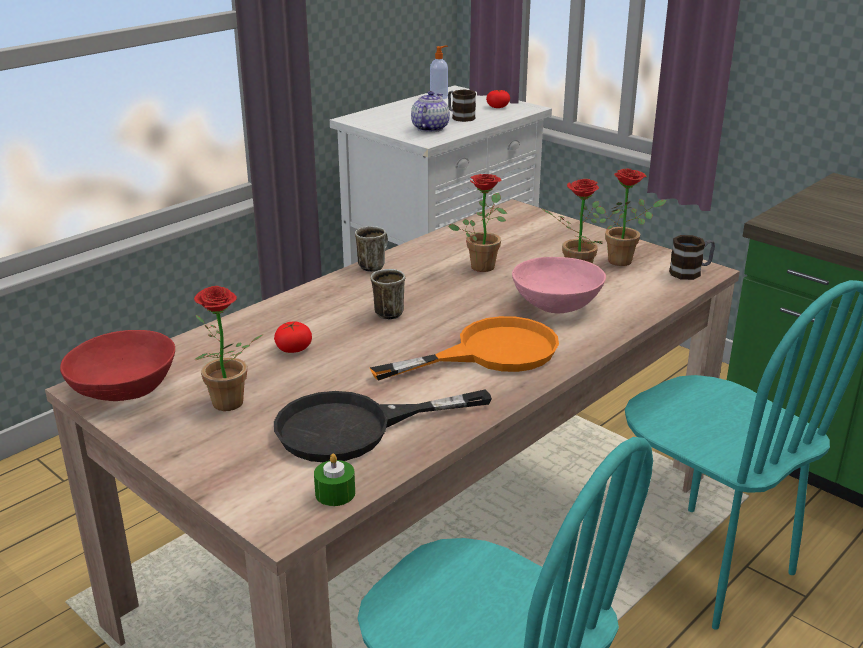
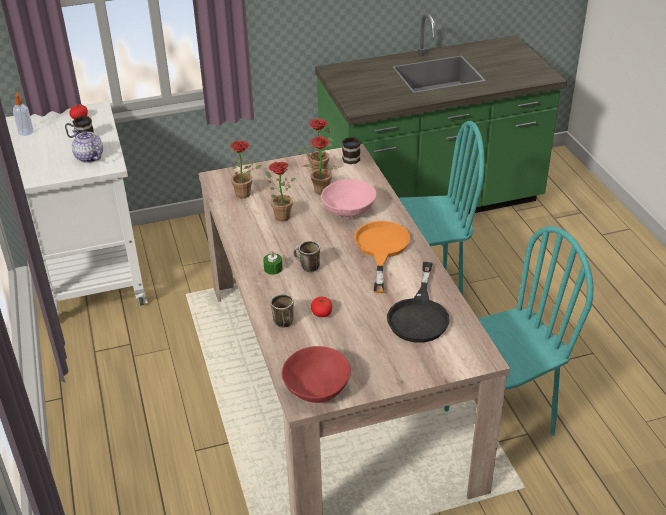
camera: 60 degrees left, 10 degrees up
potted plant [194,286,263,411] -> potted plant moved to [227,141,262,198]
green candle [314,454,355,506] -> green candle moved to [263,251,283,275]
mug [355,226,388,272] -> mug moved to [270,294,294,328]

